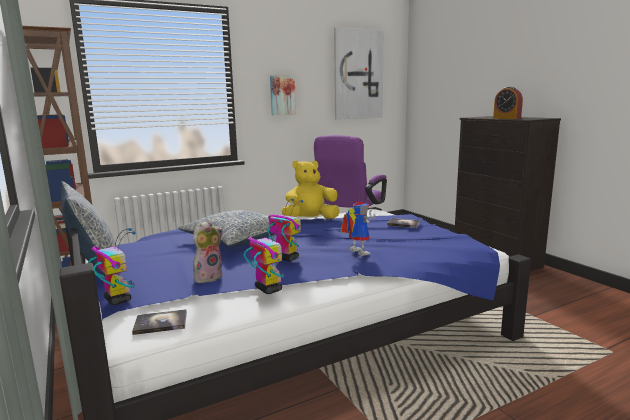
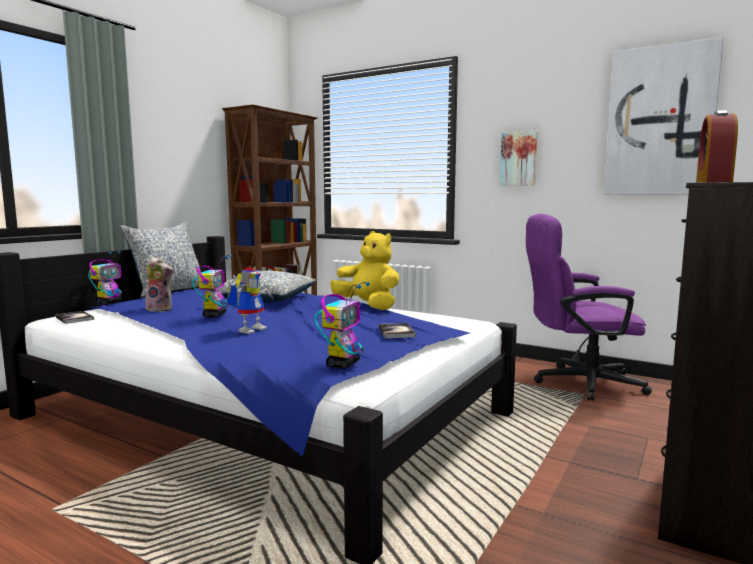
camera: 60 degrees right, 5 degrees down
toy robot [244,220,290,294] -> toy robot moved to [315,282,370,369]

